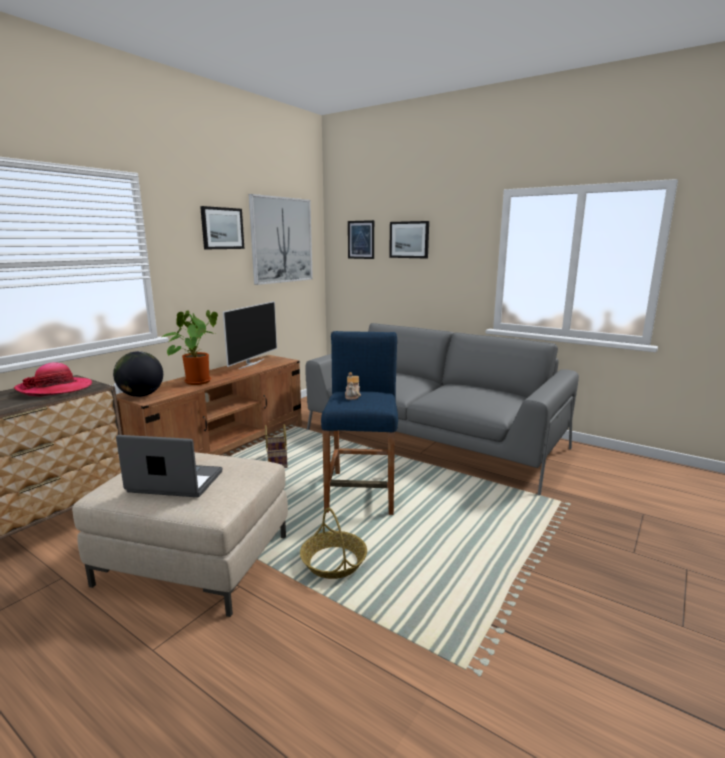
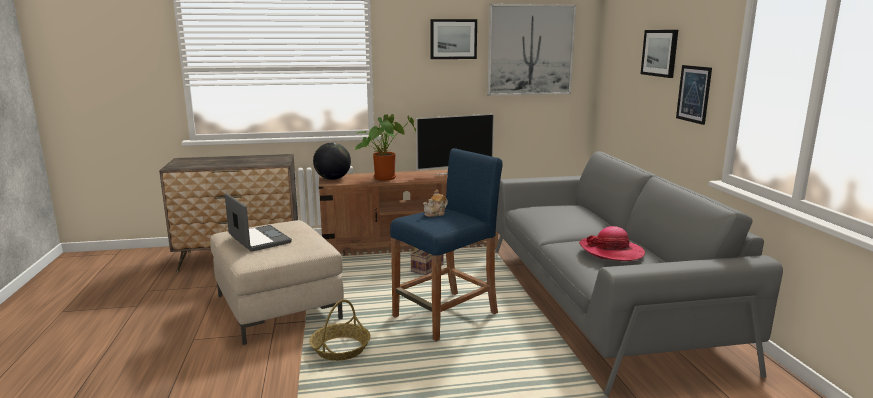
camera: 45 degrees right, 0 degrees up
hat [14,362,92,397] -> hat moved to [579,226,645,261]
picture [348,220,374,259] -> picture moved to [676,65,712,125]

